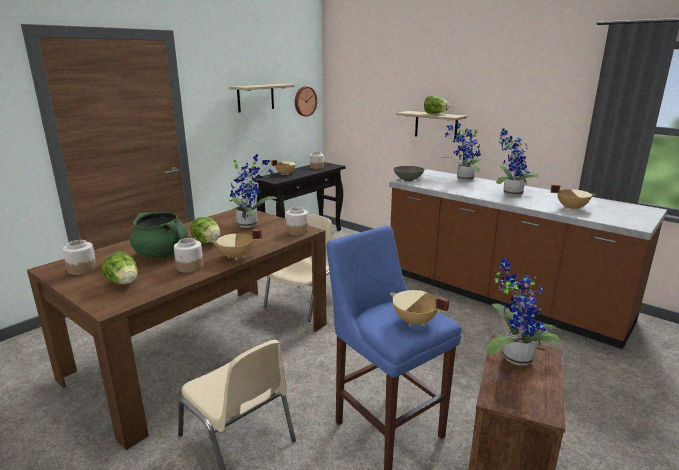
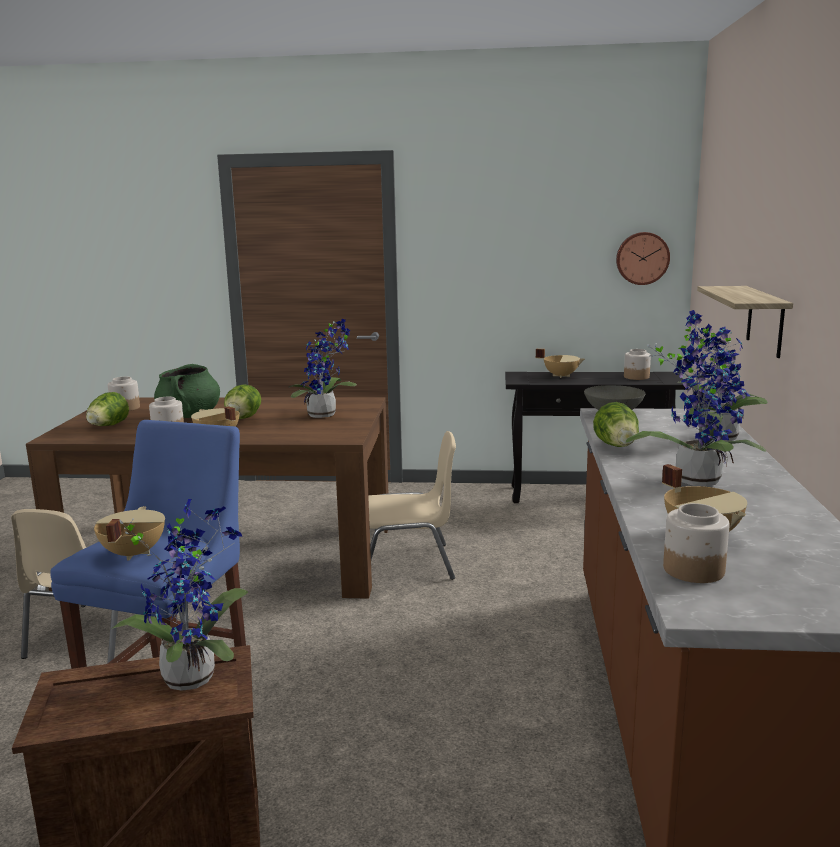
camera: 55 degrees right, 5 degrees down
shelf [229,84,295,112] -> none
jar [286,207,309,235] -> jar moved to [663,503,730,583]
lettuce [424,95,450,114] -> lettuce moved to [593,402,639,447]

